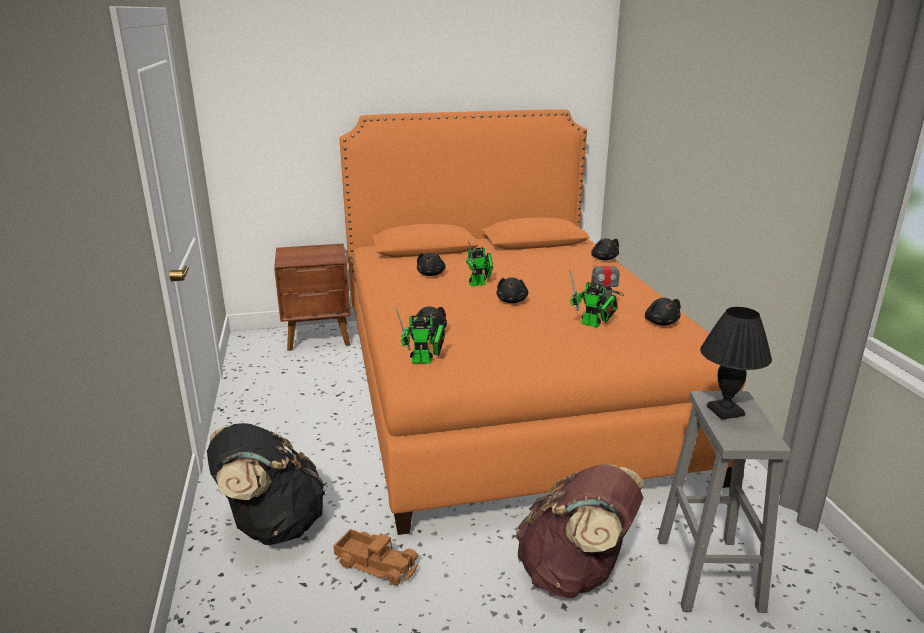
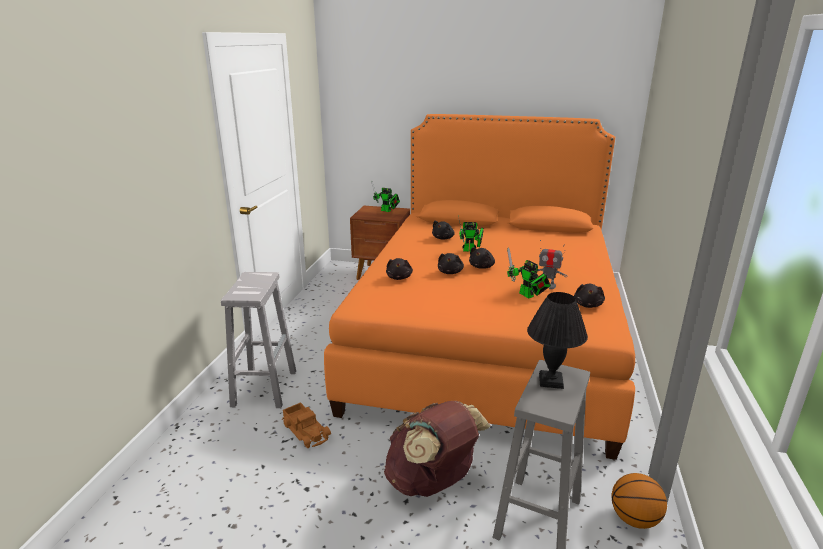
camera: 25 degrees right, 0 degrees up
black backpack [207,423,326,545] -> white stool [221,272,296,408]
toy robot [396,308,445,364] -> toy robot moved to [371,180,400,212]
black plush toy [591,238,619,260] -> black plush toy moved to [438,253,464,274]
none -> basketball [611,473,667,529]

